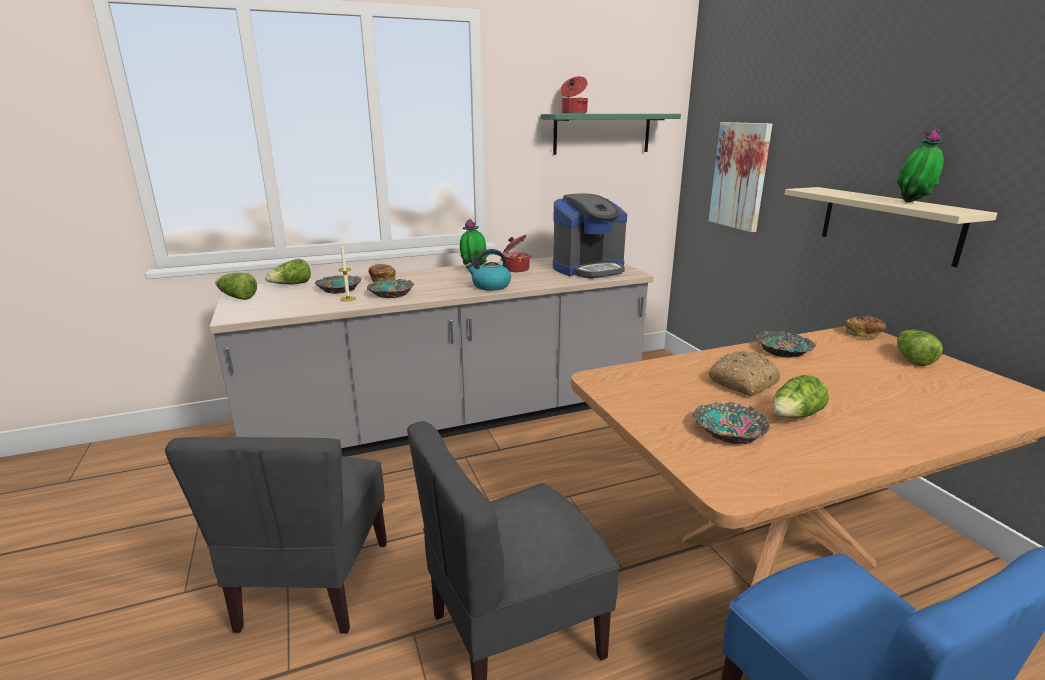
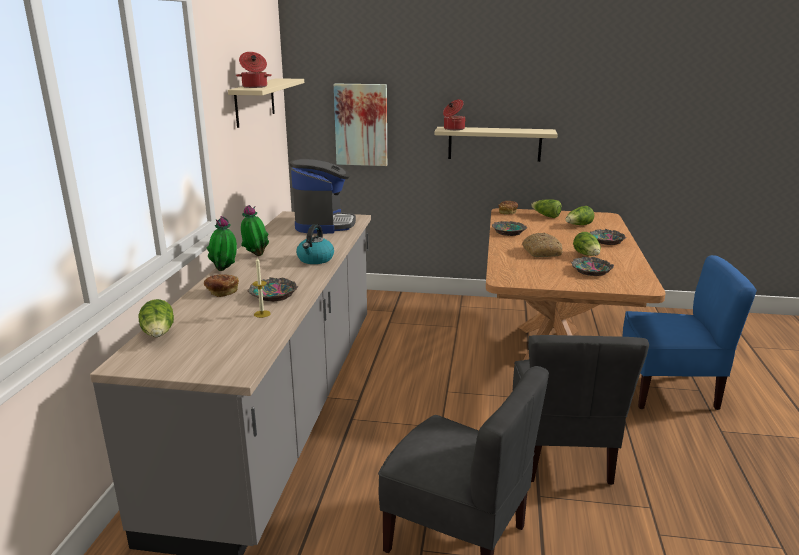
camera: 60 degrees left, 0 degrees up
lettuce [215,272,257,300] -> lettuce moved to [565,206,594,225]
bowl [314,275,362,294] -> bowl moved to [590,229,627,245]
cooking pot [500,235,532,272] -> cooking pot moved to [443,99,466,130]
green shelf [541,114,681,155] -> beige shelf [228,78,304,128]
potted plant [897,129,944,202] -> potted plant moved to [207,216,237,271]

